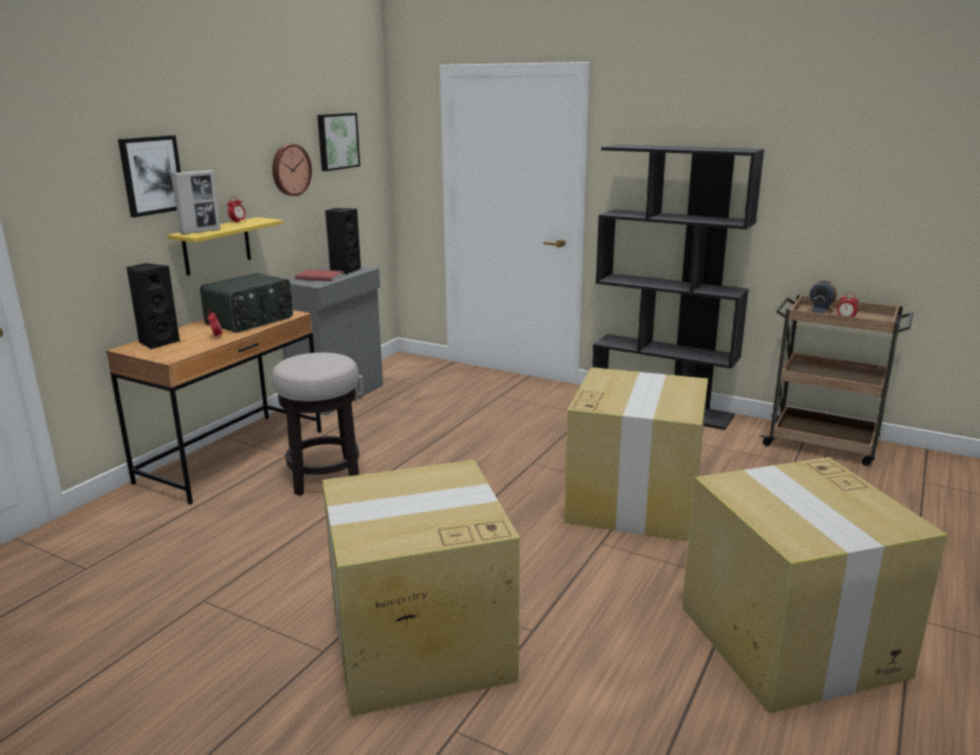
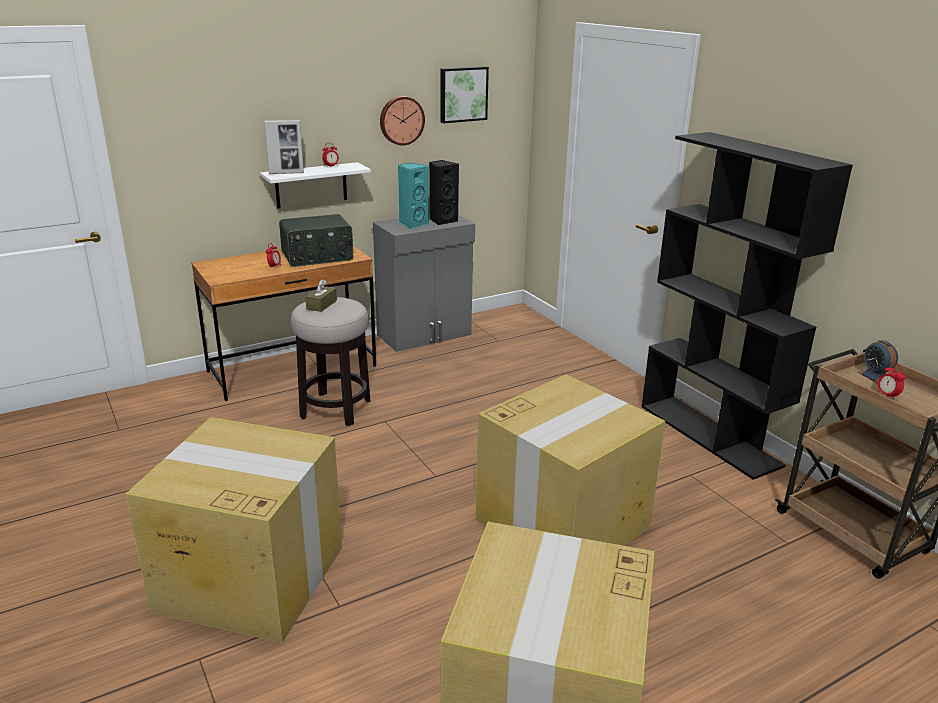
camera: 30 degrees right, 5 degrees up
picture [118,135,181,218] -> none
black speaker [126,263,180,350] -> none
yellow shelf [167,217,284,276] -> white shelf [260,162,371,209]
red book [295,269,344,282] -> turquoise speaker [398,163,429,229]
none -> brown tissue box [305,279,337,312]

